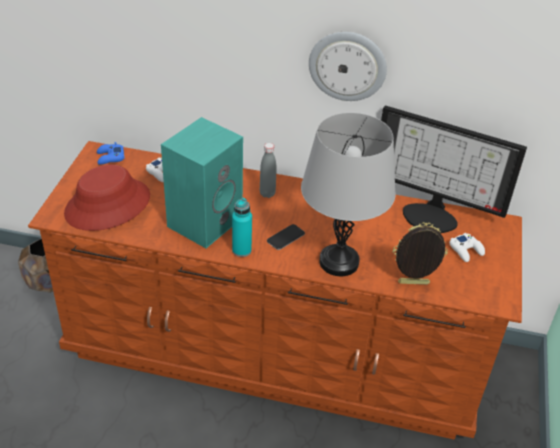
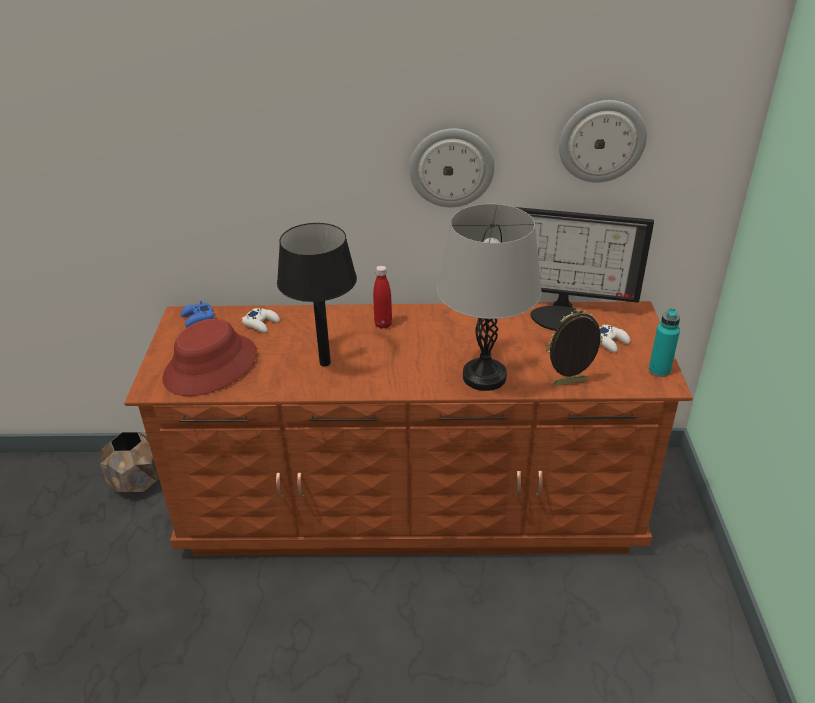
camera: 10 degrees left, 5 degrees down
turquoise speaker [161,117,243,248] -> black table lamp [277,223,357,367]
turquoise bottle [232,198,252,257] -> turquoise bottle moved to [649,308,680,377]
grey bottle [260,143,277,198] -> red bottle [373,266,392,329]
phone [267,224,305,250] -> none
none -> wall clock [559,100,647,183]

